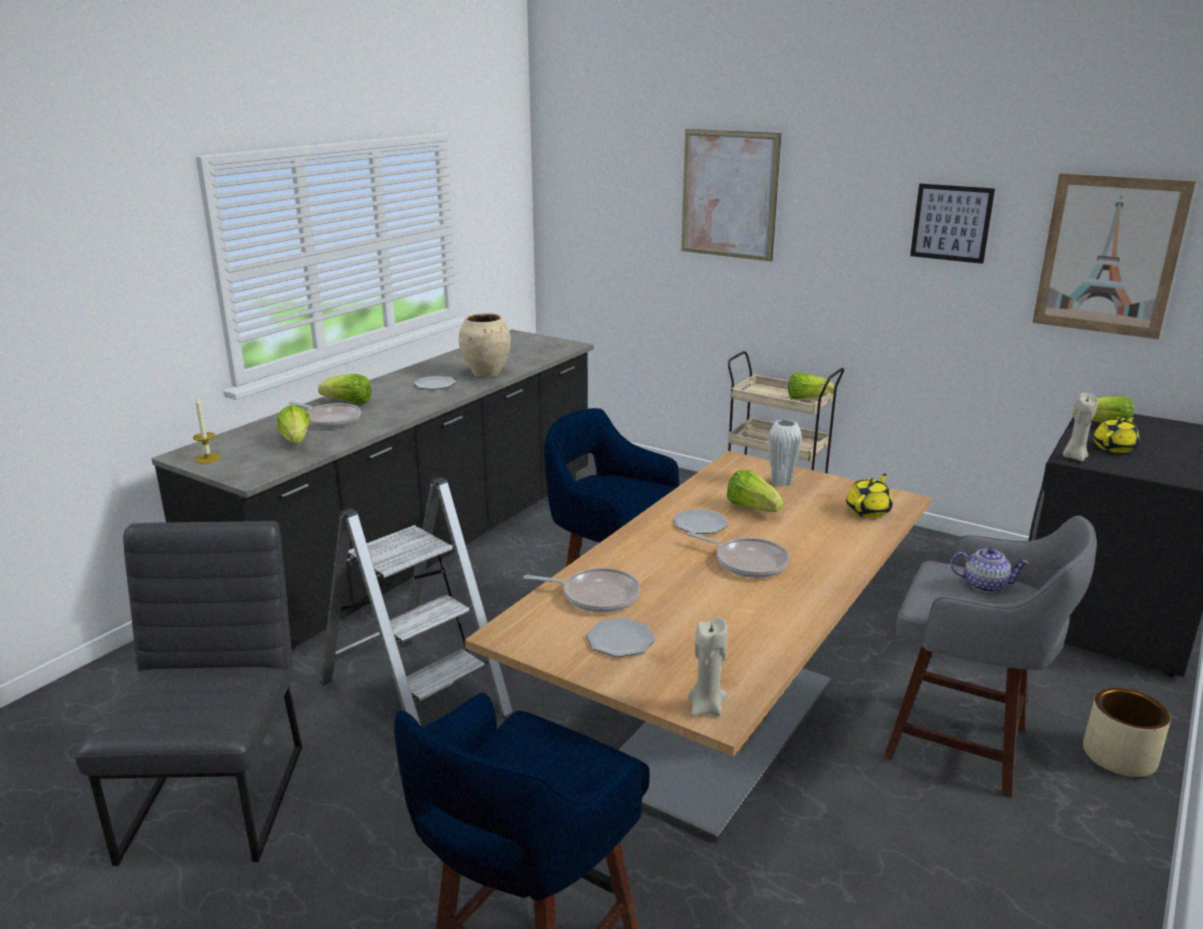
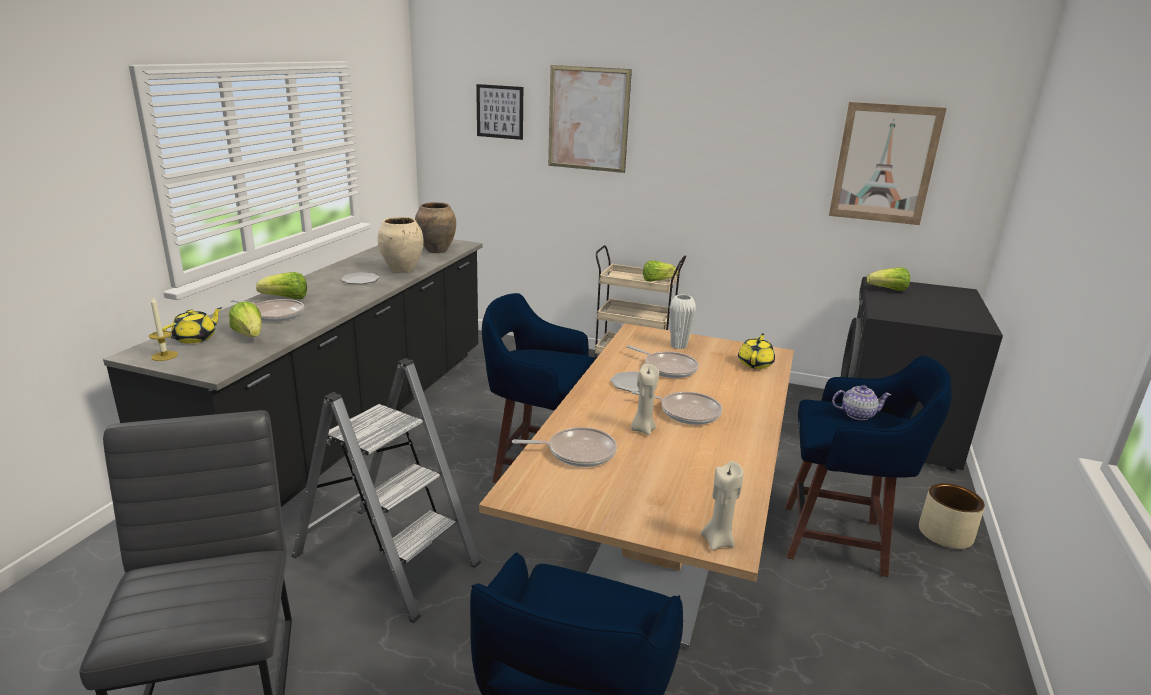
camera: 15 degrees left, 0 degrees up
plate [586,618,655,657] -> none
lettuce [726,470,783,512] -> frying pan [626,345,699,378]
grey stool [884,515,1097,797] -> blue stool [785,355,952,577]
picture [910,183,995,264] -> picture moved to [476,84,523,140]
beige candle [1062,393,1099,461] -> beige candle moved to [631,364,659,435]
yellow teapot [1093,416,1140,453] -> yellow teapot moved to [162,307,222,344]
none -> brown vase [415,202,456,253]

